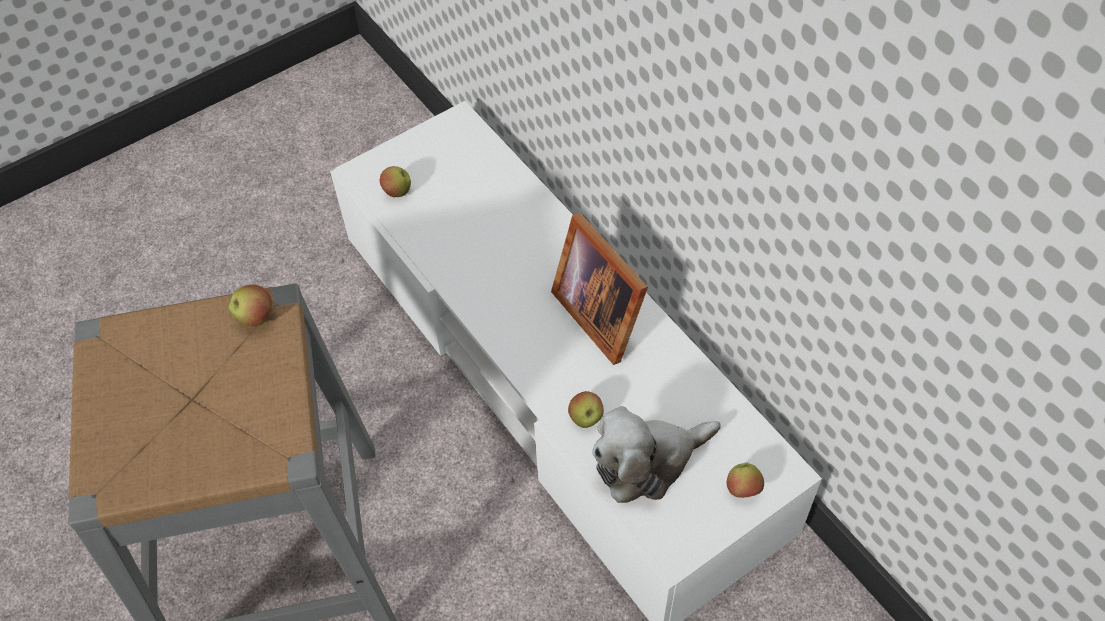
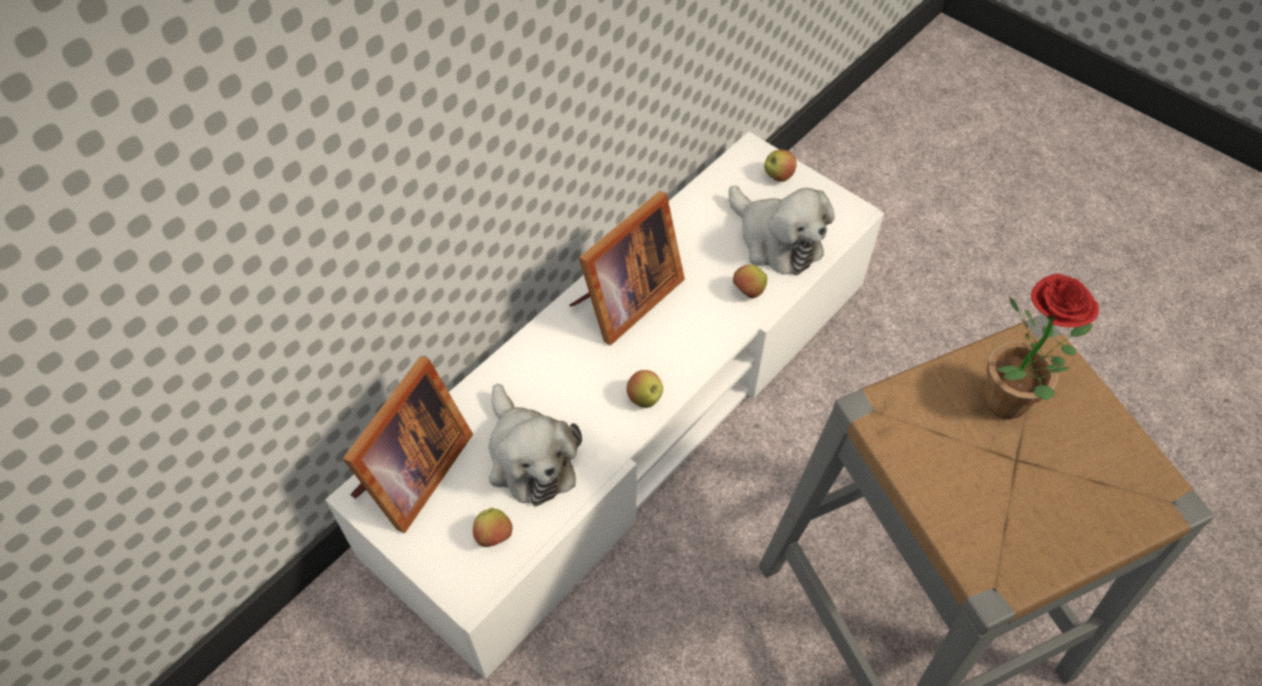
camera: 105 degrees left, 0 degrees up
apple [229,285,272,326] -> apple moved to [627,370,663,408]
none -> picture frame [343,356,473,533]
none -> plush toy [489,384,582,506]
none -> potted plant [984,273,1099,419]

